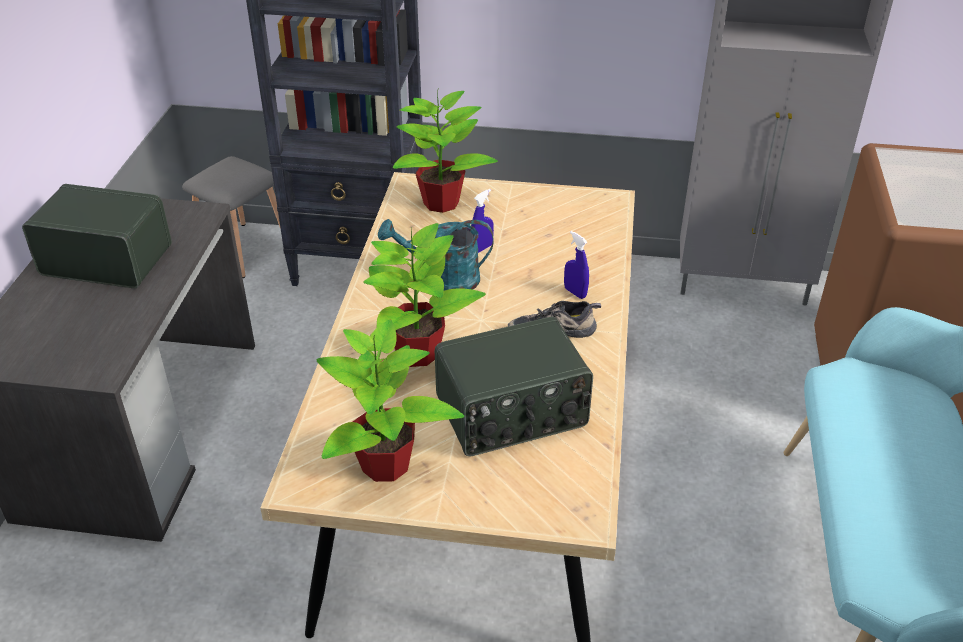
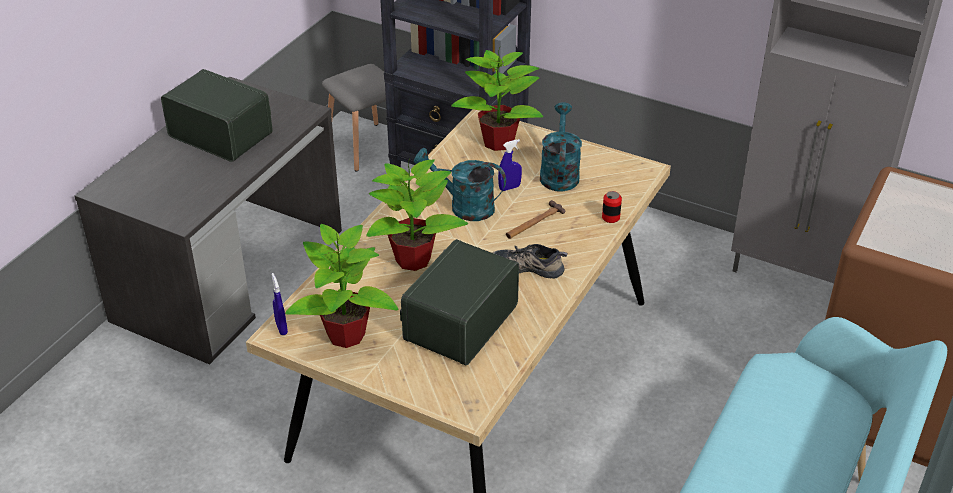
camera: 20 degrees right, 0 degrees up
radio [435,317,593,456] -> radio turned 120 degrees clockwise [400,239,519,366]
blue spray bottle [564,231,589,299] -> blue spray bottle moved to [271,273,288,335]
none -> hammer [506,200,565,239]
none -> turquoise watering can [540,102,582,192]
none -> can [602,191,622,223]

